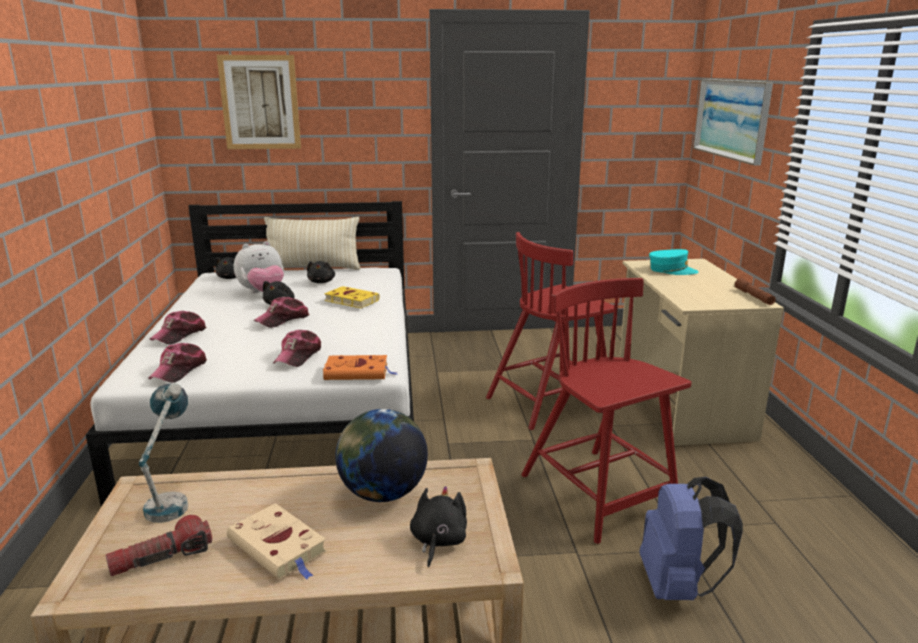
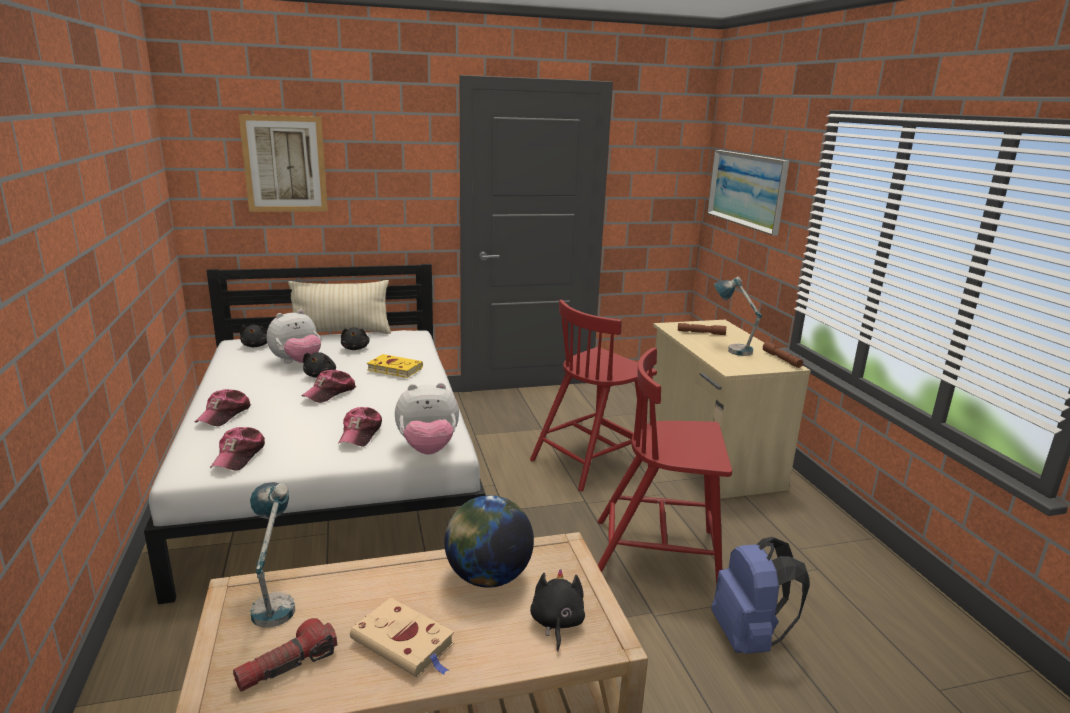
camera: 10 degrees left, 0 degrees up
orange book [323,355,398,380] -> plush toy [395,383,459,455]
red chair [521,278,691,544] -> red chair turned 45 degrees counterclockwise [598,348,732,585]
turquoise cap [649,249,698,275] -> brown flashlight [678,323,727,335]
none -> table lamp [714,277,762,356]

